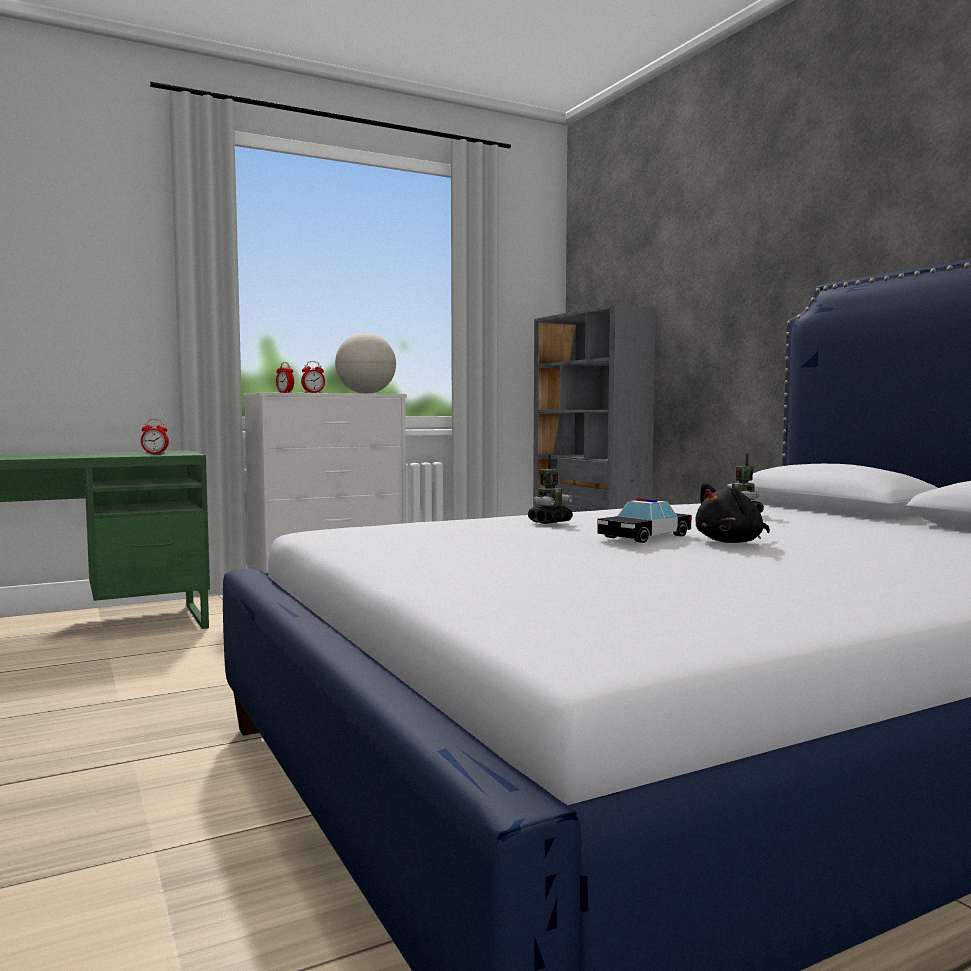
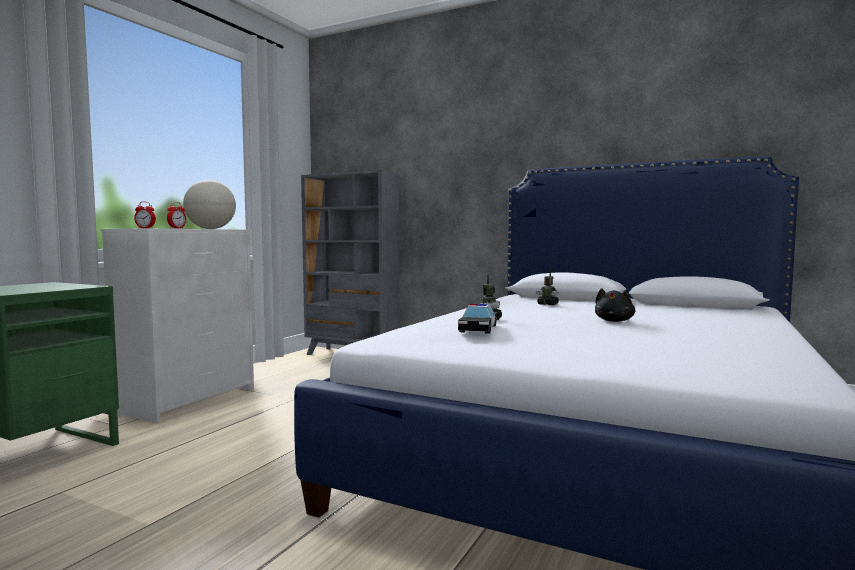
camera: 35 degrees left, 0 degrees up
alarm clock [141,419,169,454] -> none
toy car [597,498,692,543] -> toy car moved to [458,304,497,334]

